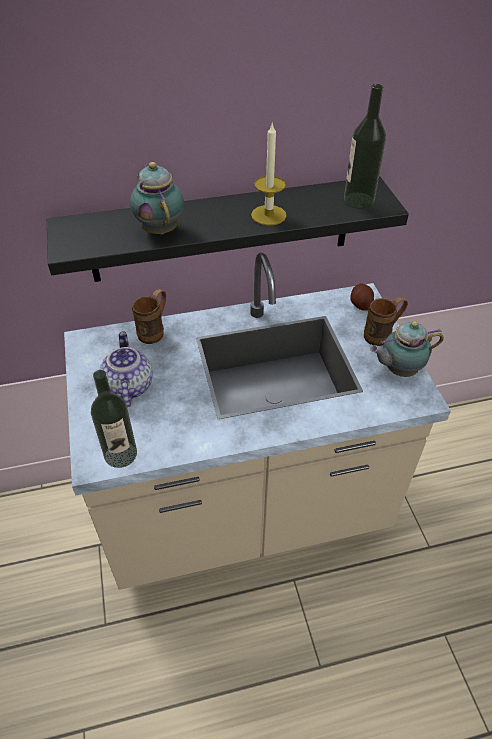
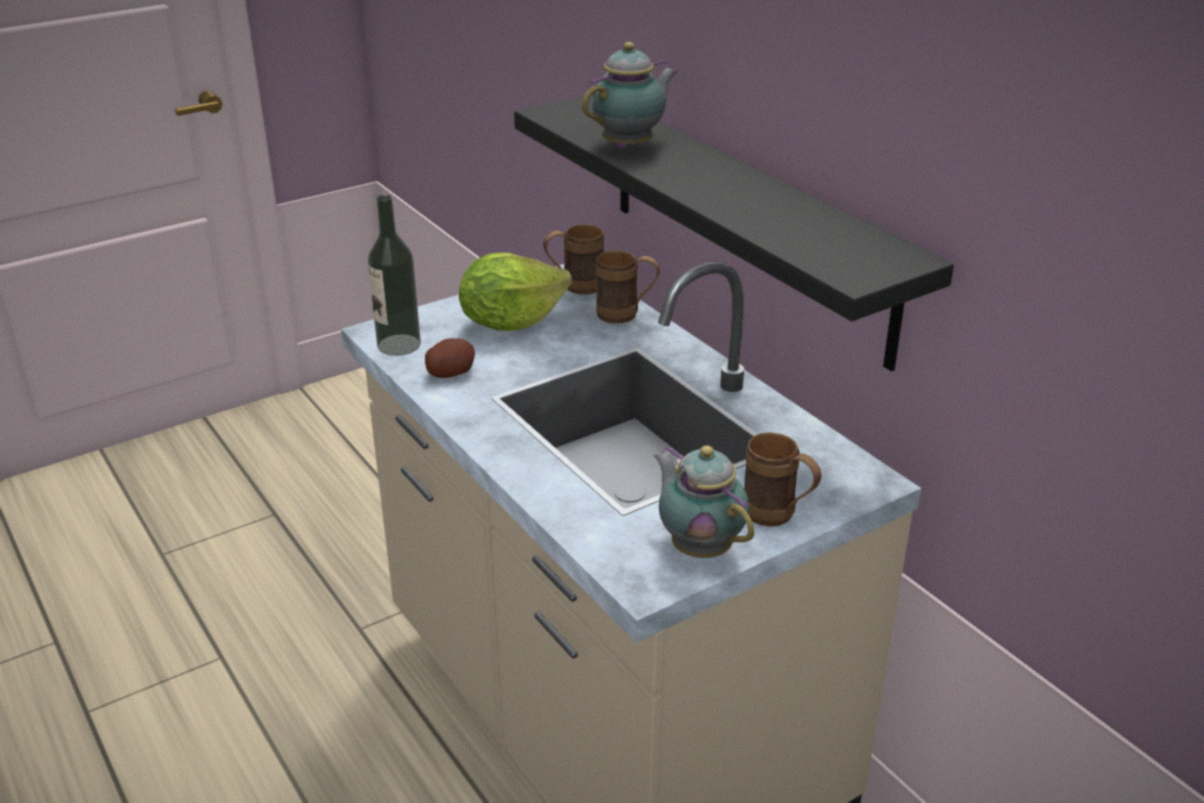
camera: 70 degrees right, 15 degrees down
teapot [100,331,153,407] -> lettuce [459,253,572,331]
candle [251,124,286,225] -> none
bottle [344,84,386,209] -> none
potato [350,283,374,311] -> potato moved to [425,338,475,378]
none -> brown mug [543,224,604,295]

